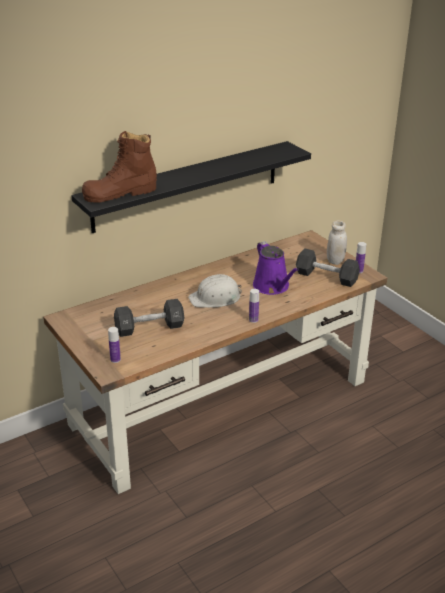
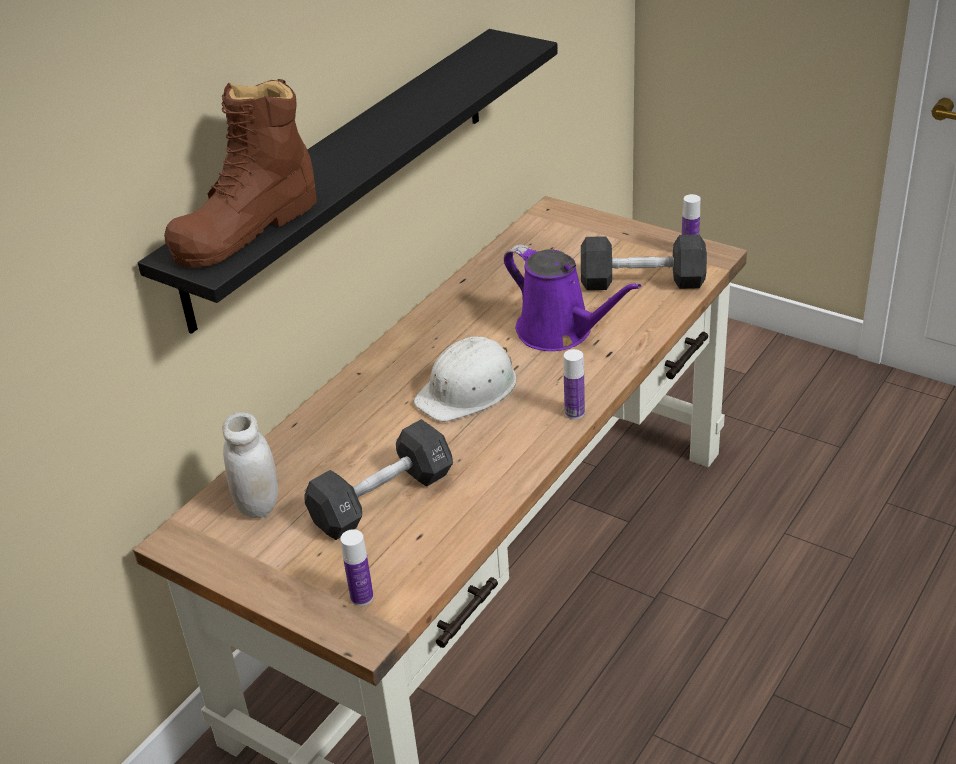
camera: 20 degrees left, 5 degrees up
white jar [327,220,347,265] -> white jar moved to [223,412,278,518]

